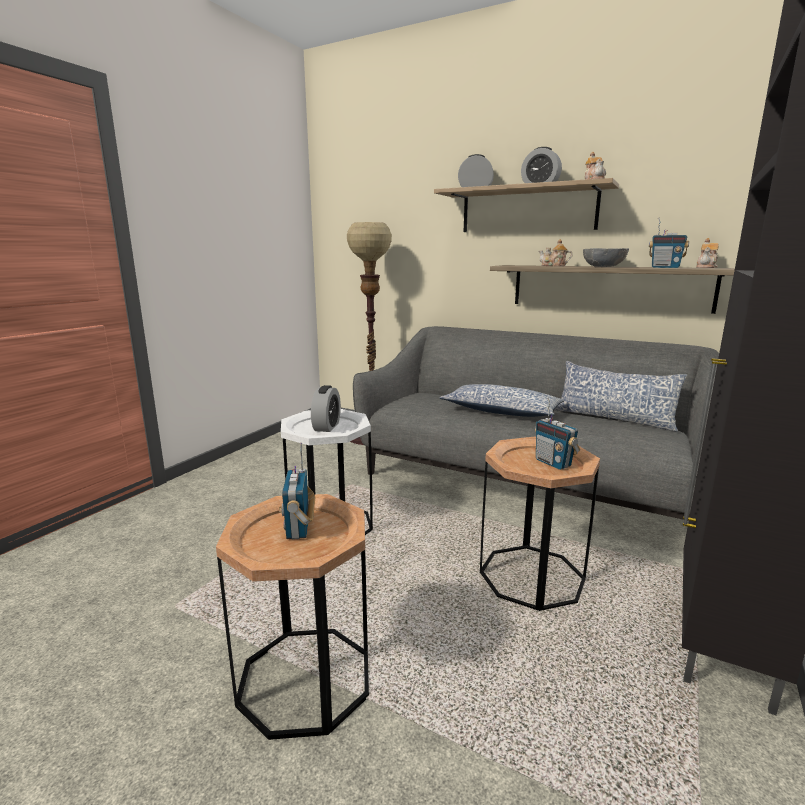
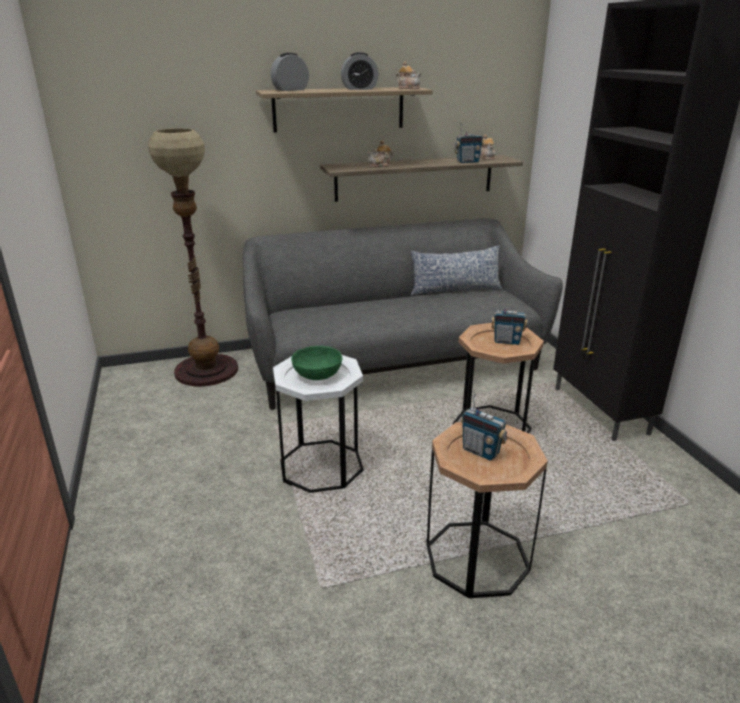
camera: 45 degrees left, 10 degrees up
alarm clock [311,385,341,432] -> green bowl [291,346,342,380]
pillow [440,384,565,417] -> none
grey bowl [583,248,629,267] -> none

